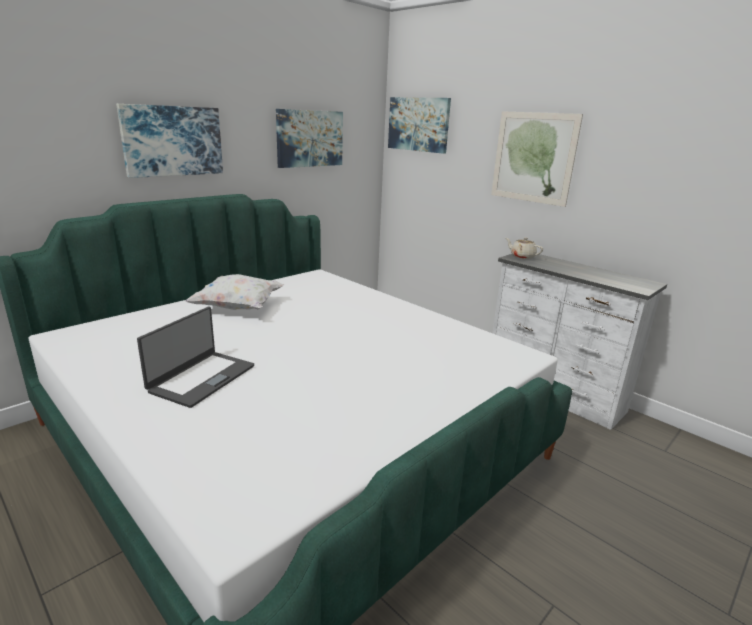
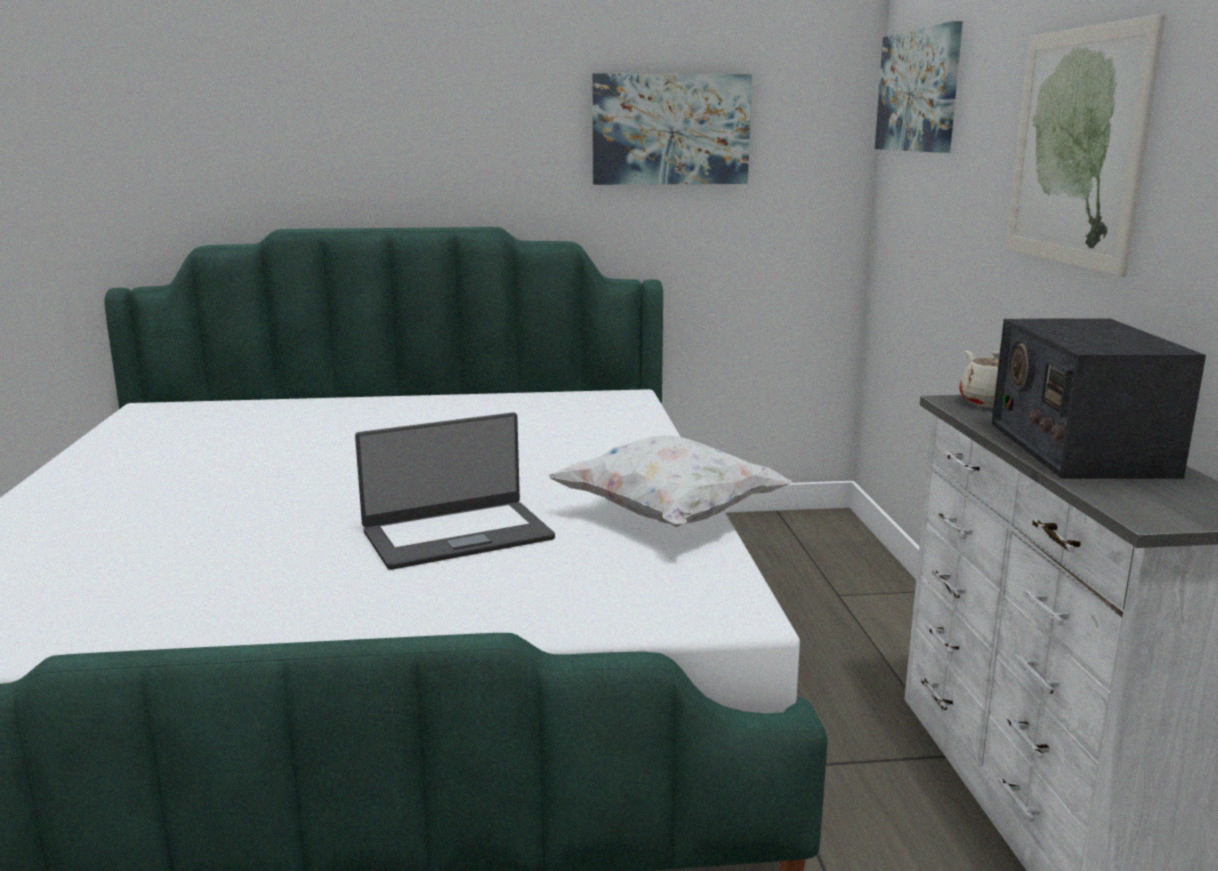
camera: 40 degrees right, 5 degrees down
picture [116,104,223,178] -> none
laptop [137,307,254,408] -> laptop moved to [355,412,555,570]
white pillow [185,274,284,310] -> white pillow moved to [548,436,792,527]
none -> radio [992,319,1206,479]

